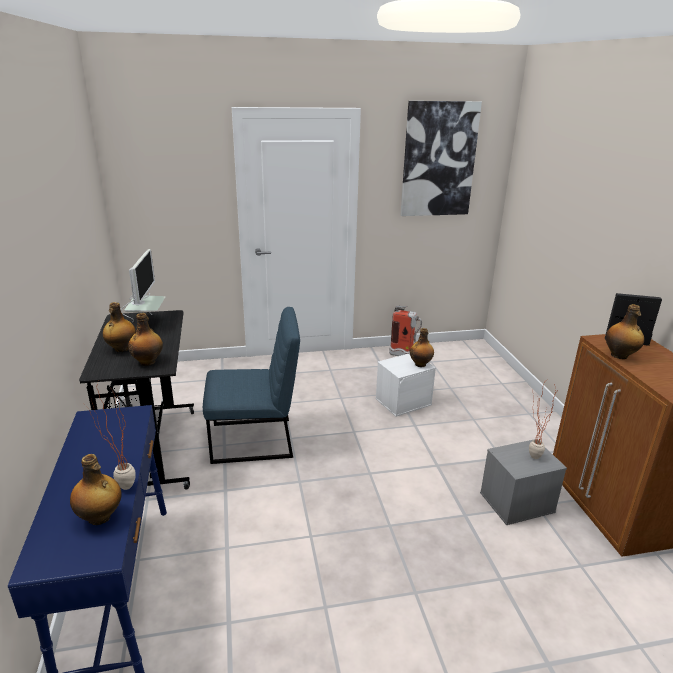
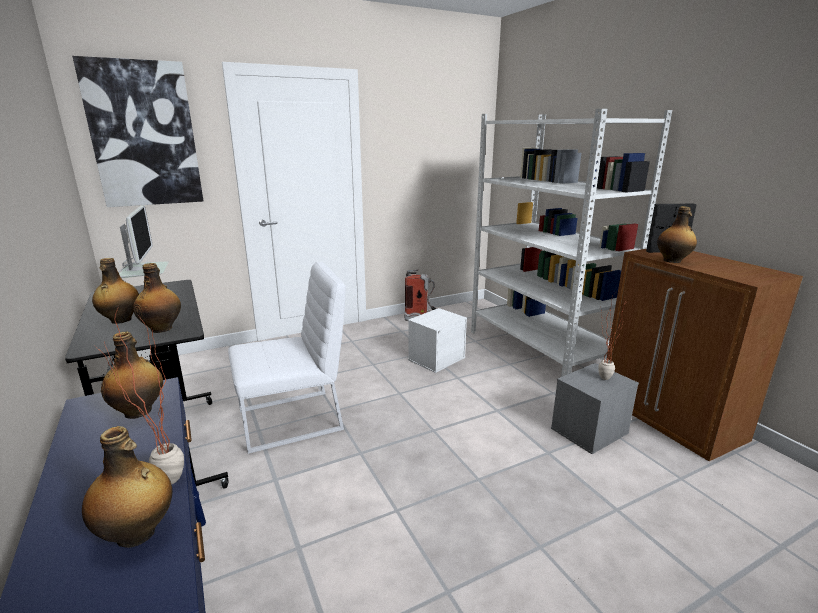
camera: 15 degrees left, 5 degrees down
blue chair [203,307,300,464] -> white chair [228,262,346,454]
picture [401,101,482,216] -> picture moved to [72,56,203,207]
bottle [410,328,434,367] -> bottle moved to [101,331,163,419]
none -> white bookcase [471,109,672,377]

